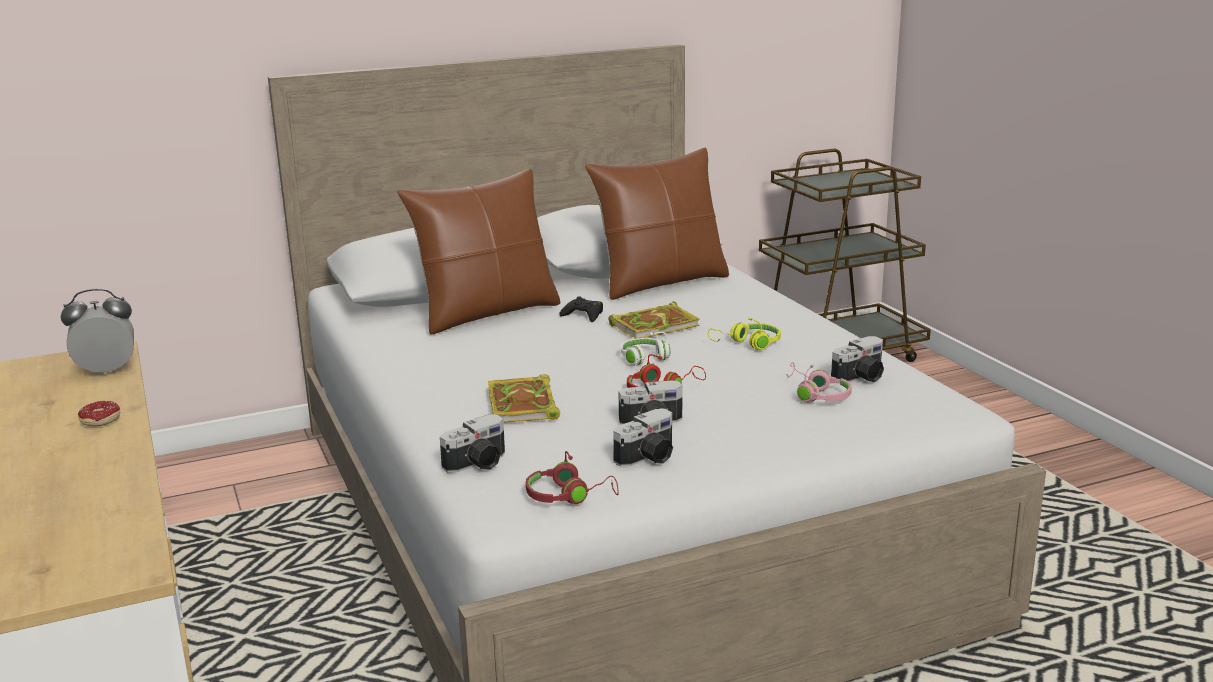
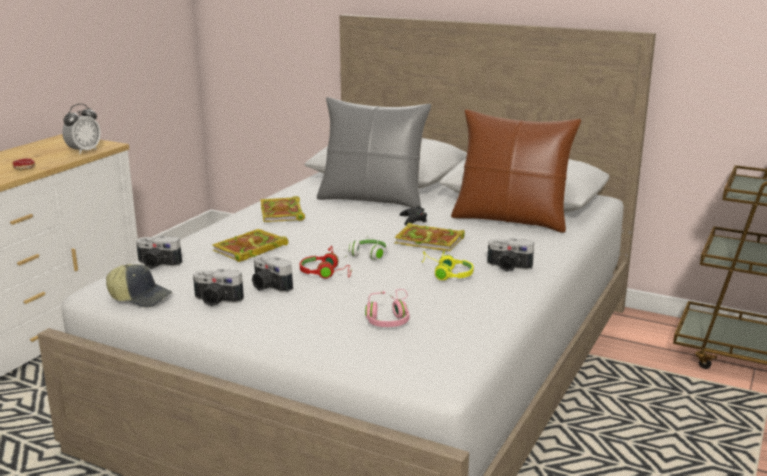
camera: 50 degrees right, 0 degrees up
alarm clock [61,289,134,375] -> alarm clock turned 90 degrees clockwise [62,104,101,154]
brown pillow [397,168,560,335] -> grey pillow [317,97,431,208]
red headphones [526,451,619,504] -> cap [106,264,172,308]
camera [831,336,884,382] -> camera moved to [487,238,534,272]
none -> book [260,196,305,222]

